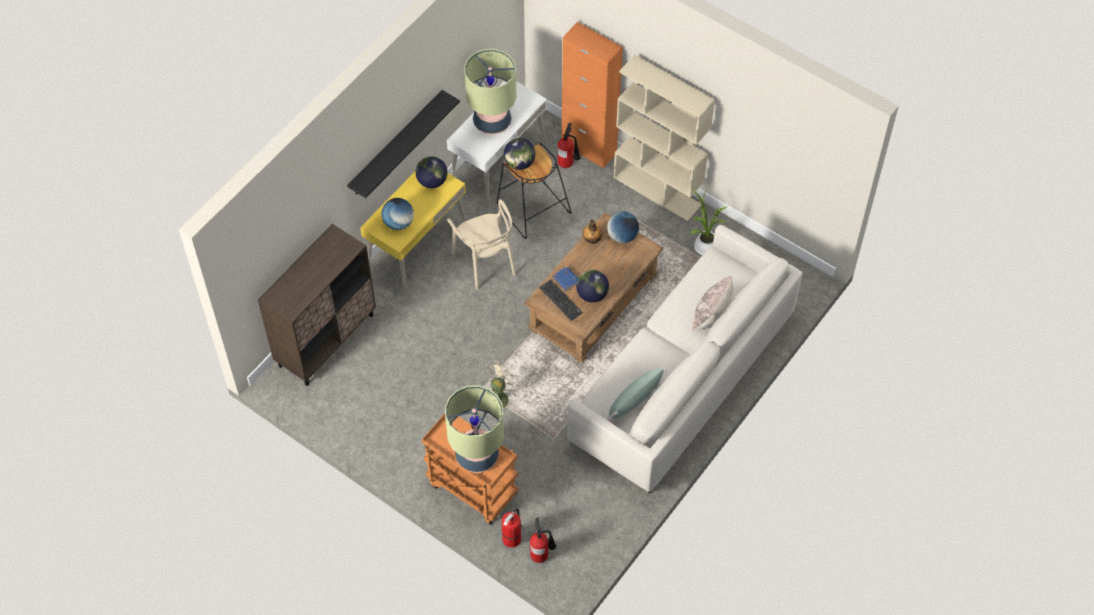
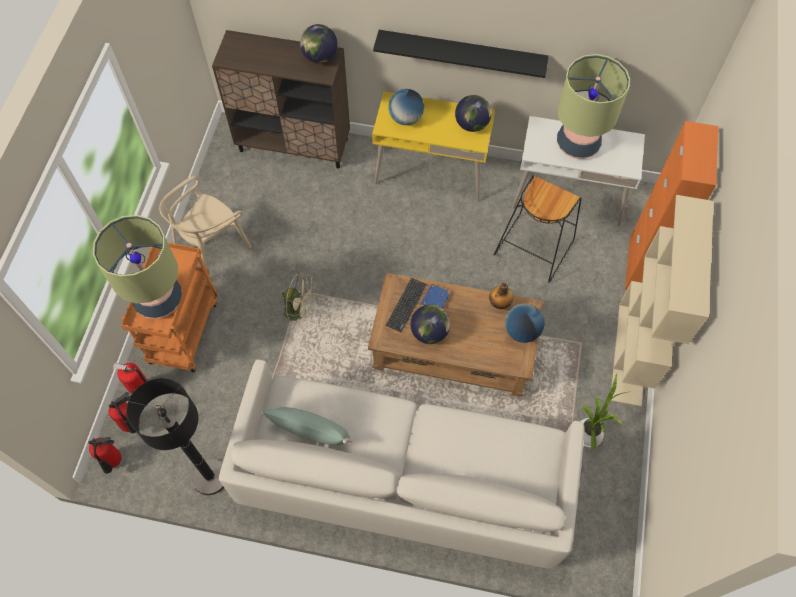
camera: 65 degrees right, 5 degrees up
beige chair [447,199,516,290] -> beige chair moved to [159,176,252,268]
globe [504,138,535,170] -> globe moved to [300,24,338,63]
fire extinguisher [558,123,581,168] -> fire extinguisher moved to [88,437,122,474]
beige pillow [692,276,733,331] -> none
none -> black floor lamp [126,378,224,495]

